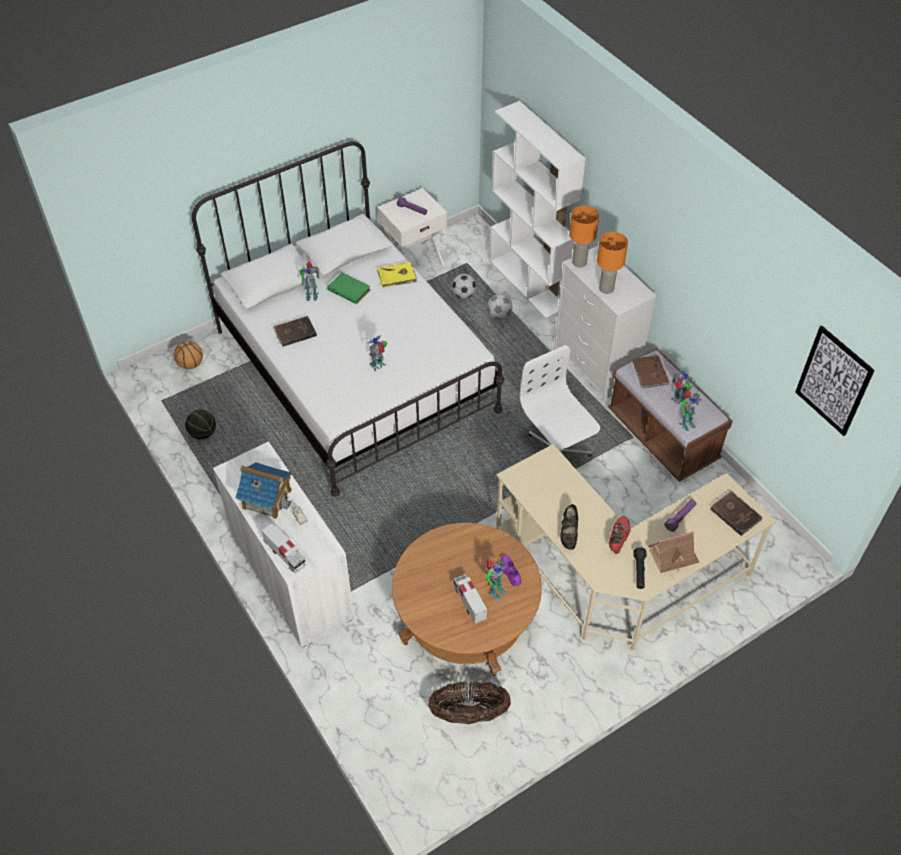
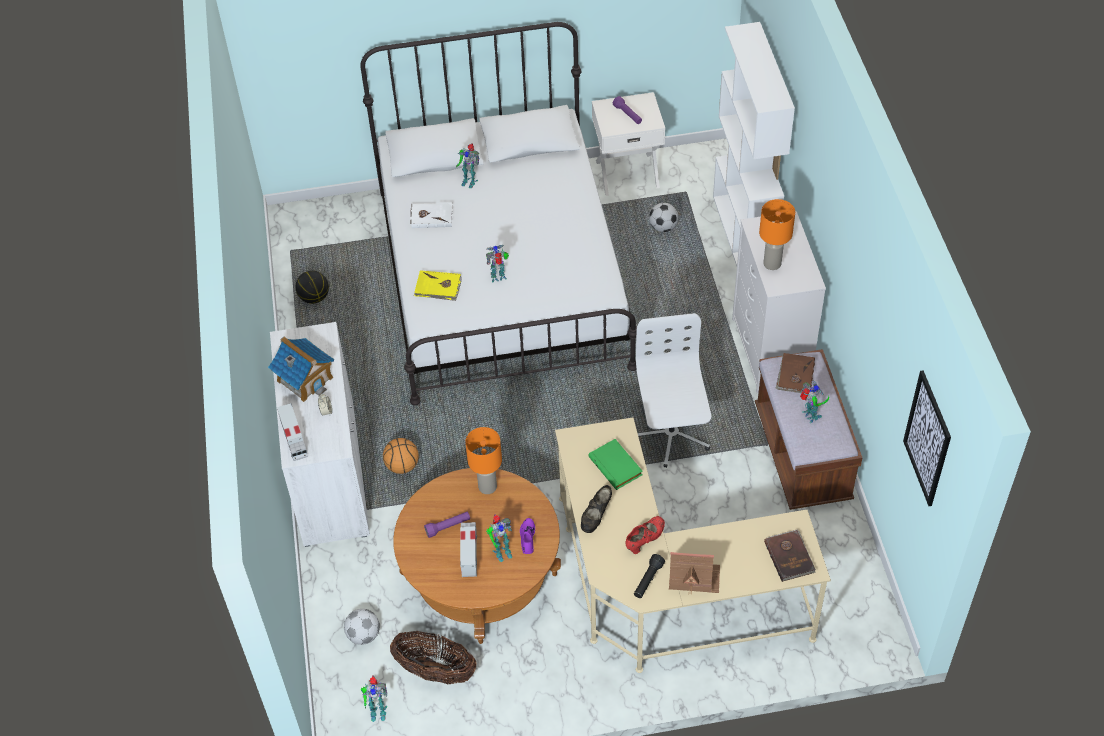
camera: 25 degrees right, 0 degrees up
basketball [174,341,203,369] -> basketball moved to [383,438,419,474]
brown book [273,316,317,347] -> white book [410,202,453,228]
green book [327,273,371,304] -> green book moved to [589,439,643,490]
yellow book [377,262,417,288] -> yellow book moved to [414,270,462,301]
football [487,294,512,319] -> football moved to [344,609,380,645]
orange table lamp [569,206,599,267] -> orange table lamp moved to [465,427,502,494]
purple flashlight [665,499,697,532] -> purple flashlight moved to [424,512,470,538]
toy robot [679,391,702,431] -> toy robot moved to [361,675,387,722]

